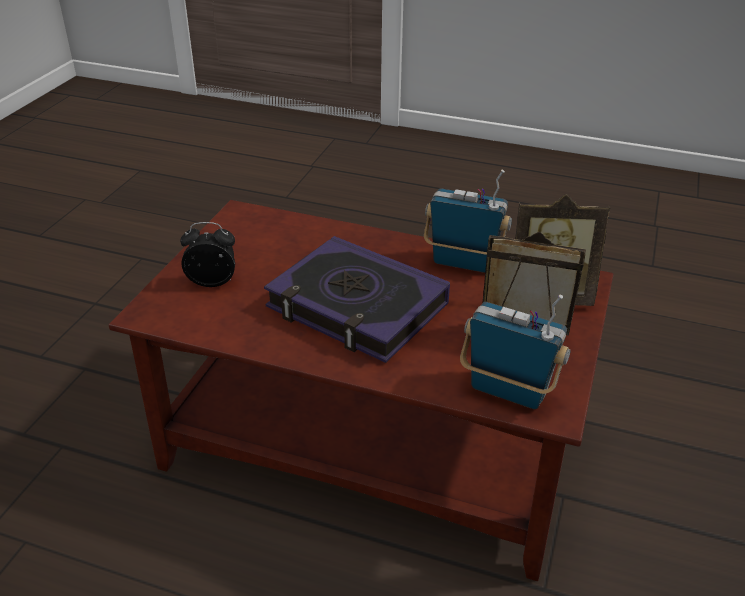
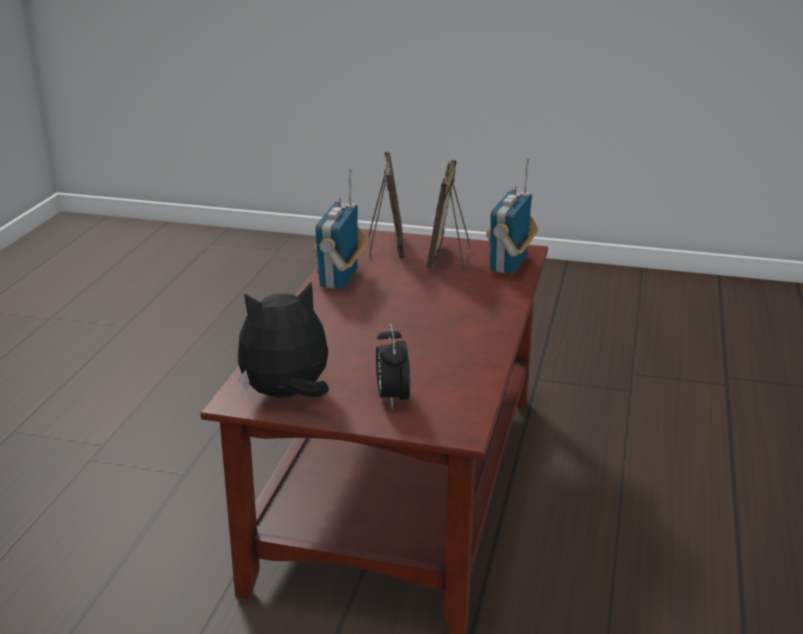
camera: 95 degrees left, 10 degrees down
book [264,236,450,363] -> none
none -> plush toy [238,281,329,398]

